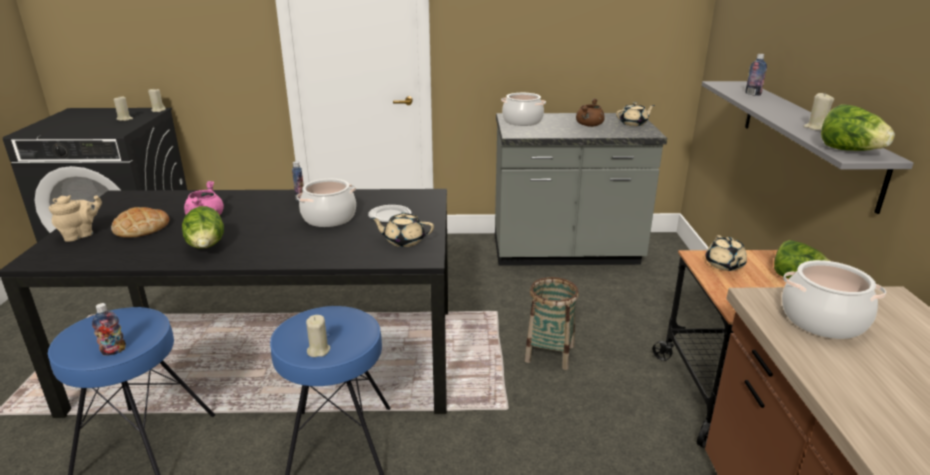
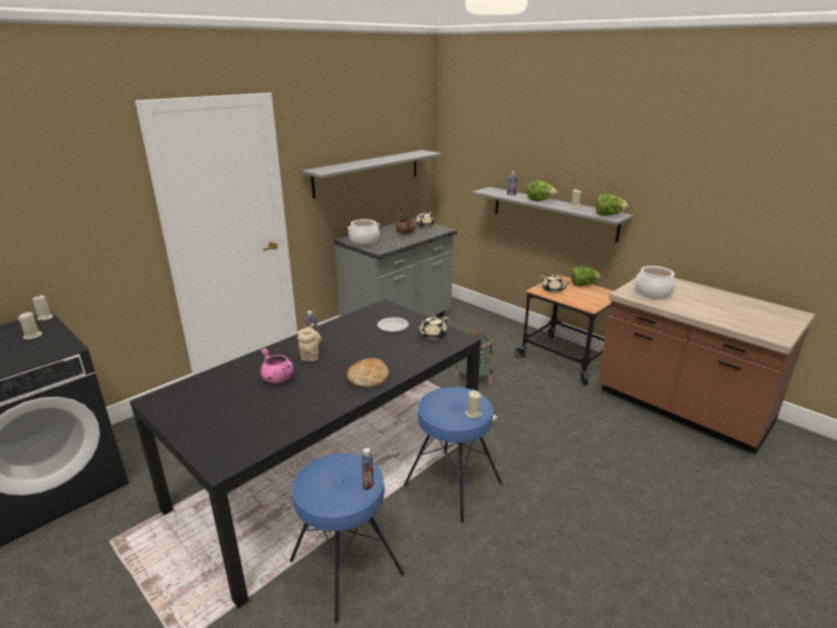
camera: 45 degrees left, 0 degrees up
beige teapot [49,195,102,242] -> beige teapot moved to [297,323,321,361]
bread [111,207,169,238] -> bread moved to [347,358,389,387]
lettuce [182,206,224,248] -> lettuce moved to [527,180,558,201]
cooking pot [296,179,356,227] -> none
none -> grey shelf [301,150,442,198]

